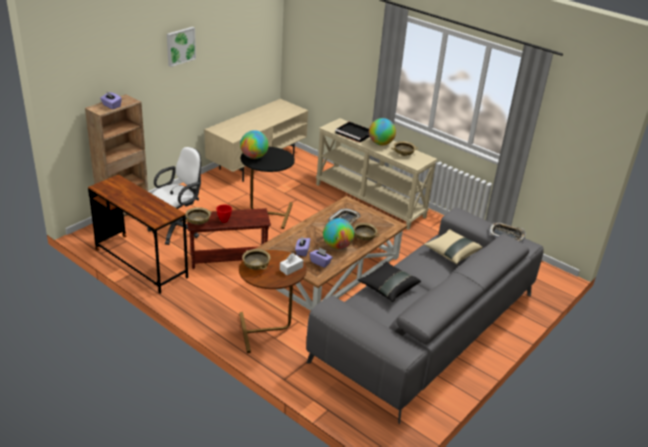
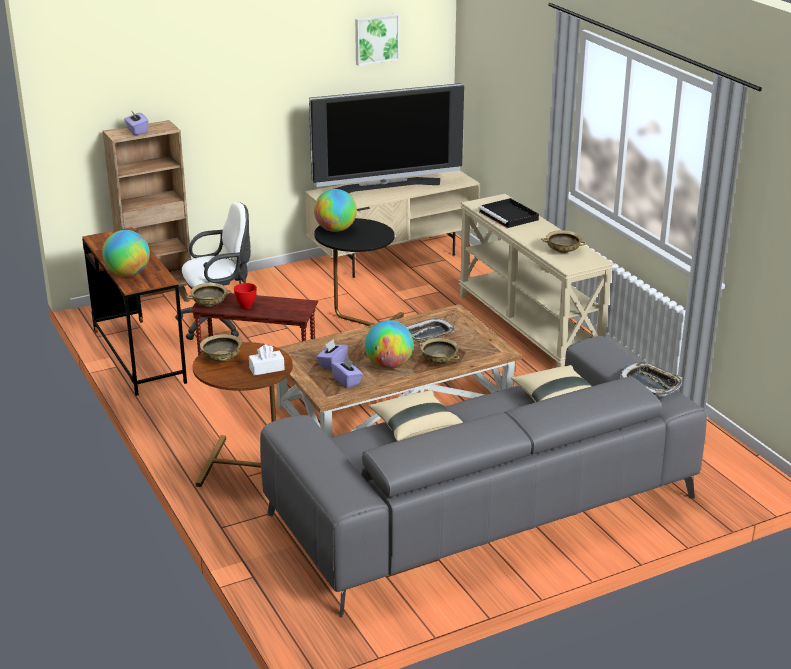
camera: 25 degrees right, 5 degrees down
picture [167,27,196,67] -> picture moved to [355,13,399,66]
black pillow [358,262,421,302] -> beige pillow [368,390,463,441]
globe [369,118,396,145] -> globe moved to [102,230,150,276]
none -> television [309,83,464,193]

